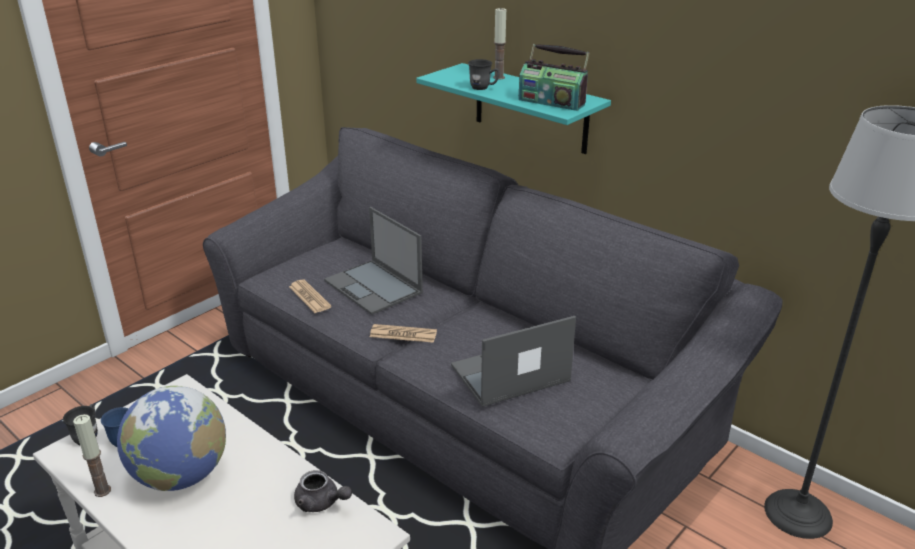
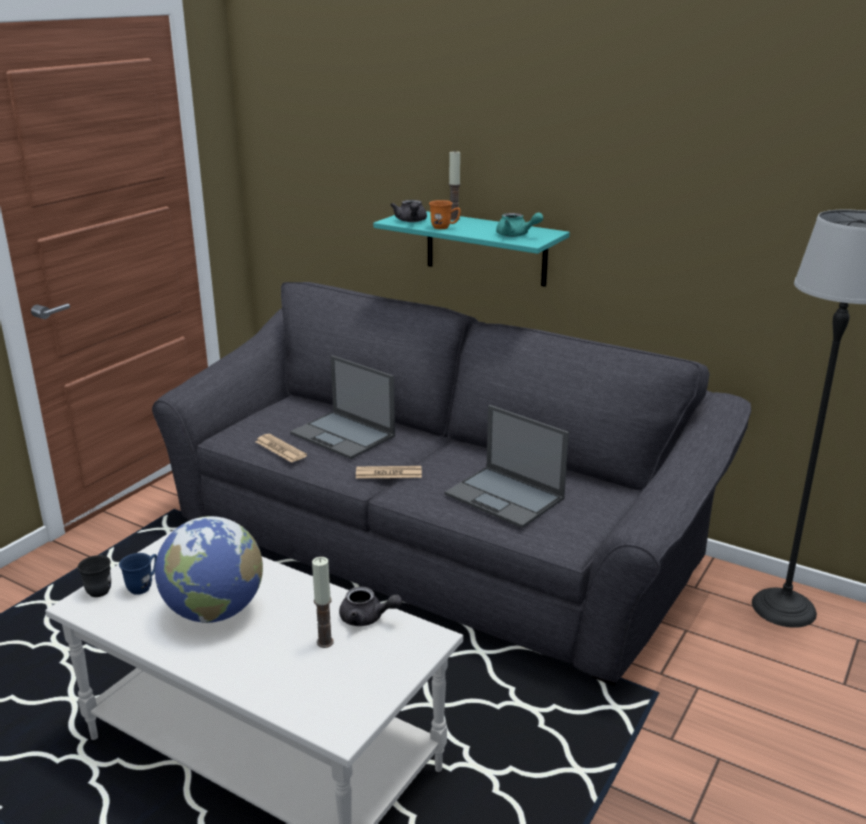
camera: 10 degrees left, 5 degrees down
candle [73,414,111,497] -> candle moved to [312,557,334,648]
laptop [451,316,576,407] -> laptop turned 105 degrees counterclockwise [445,405,569,528]
grey mug [468,59,500,90] -> orange mug [429,200,461,229]
radio [519,44,590,111] -> turquoise teapot [496,212,543,237]
none -> grey teapot [390,200,427,222]

